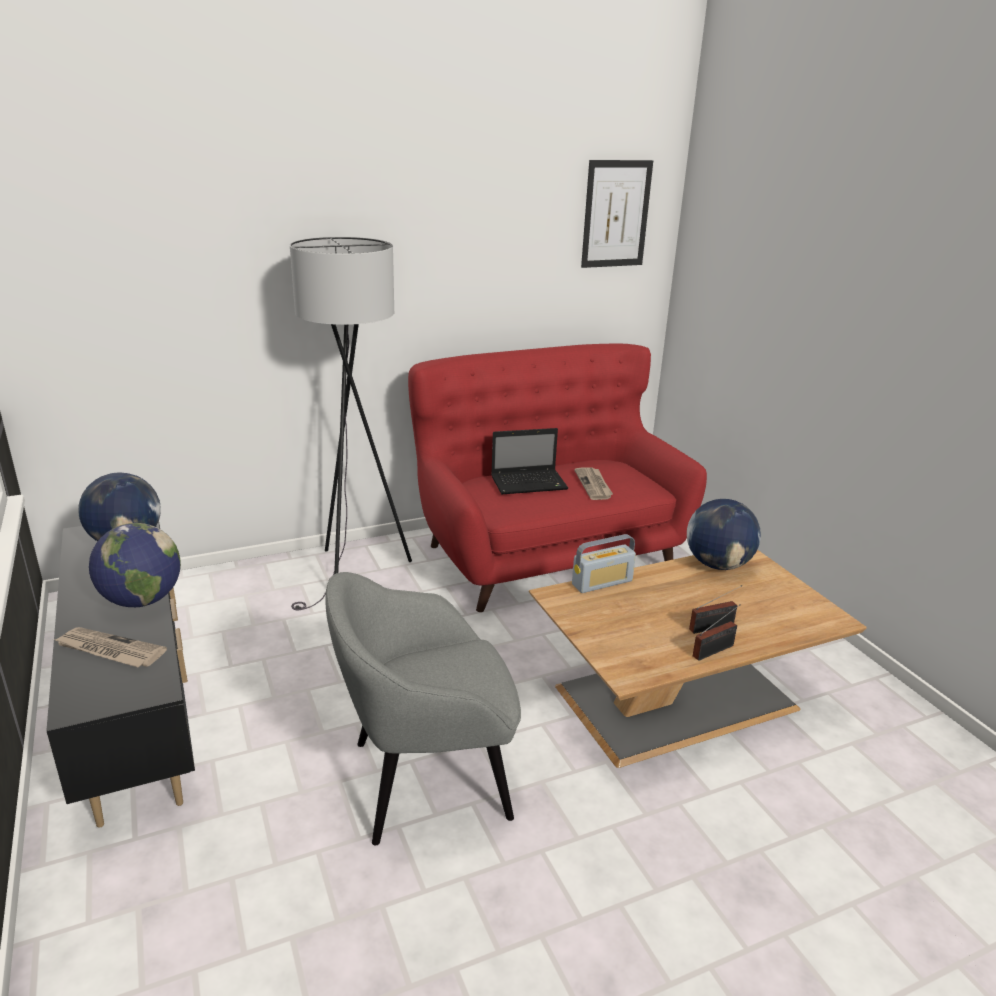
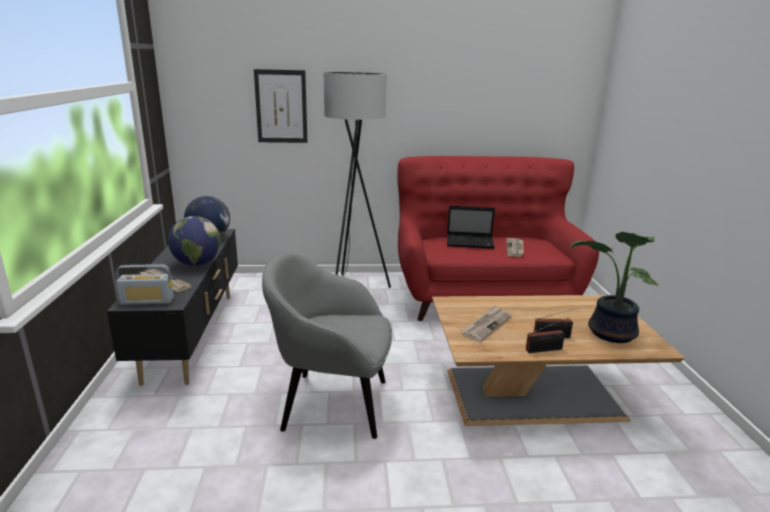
camera: 20 degrees right, 5 degrees down
radio [572,534,636,593] -> radio moved to [116,264,174,305]
picture [581,160,653,268] -> picture moved to [254,69,307,143]
globe [687,499,761,570] -> none
none -> newspaper [461,306,511,342]
none -> potted plant [570,232,659,343]

